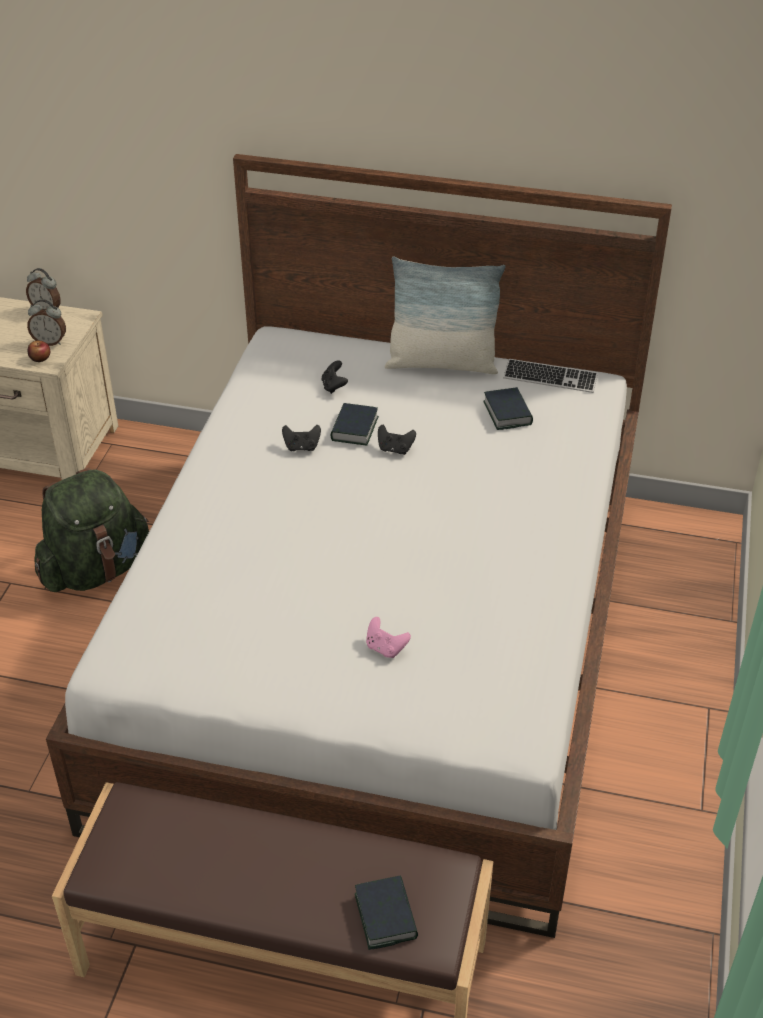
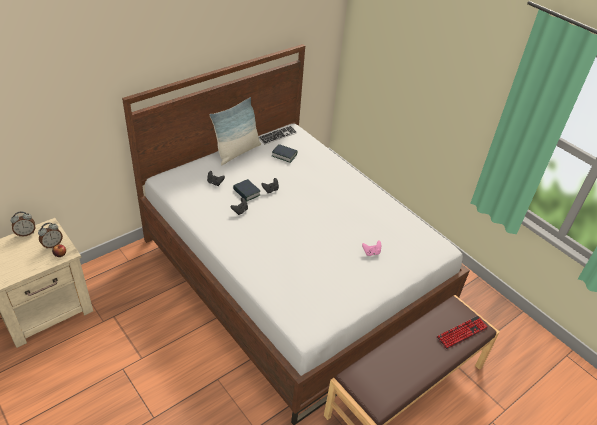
camera: 55 degrees left, 0 degrees up
green backpack [35,468,149,592] -> none
book [355,876,418,950] -> keyboard [436,316,488,350]

